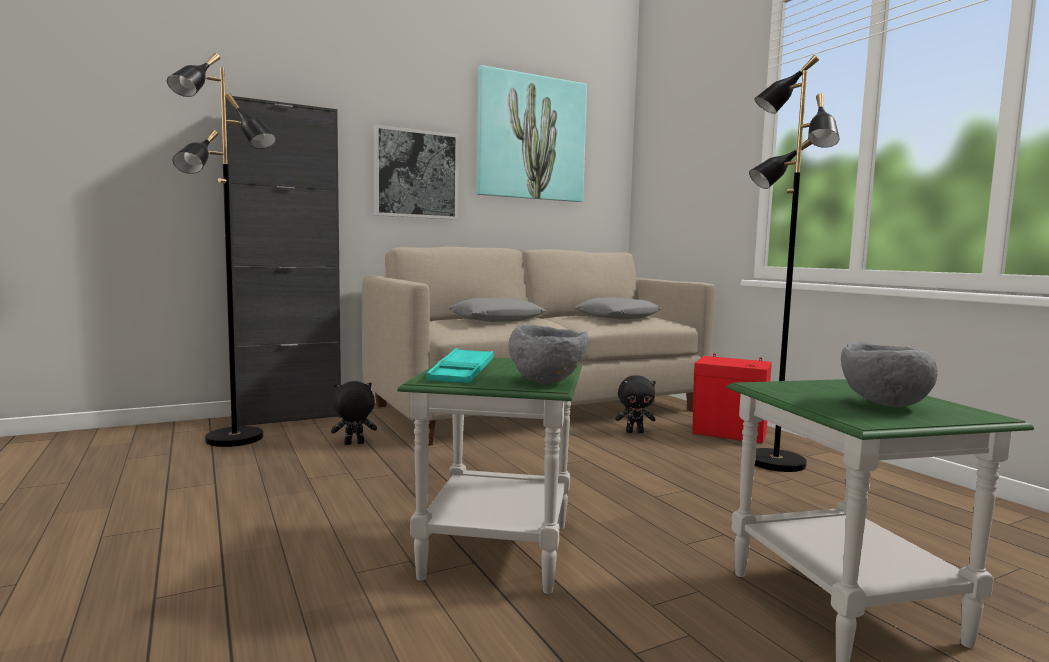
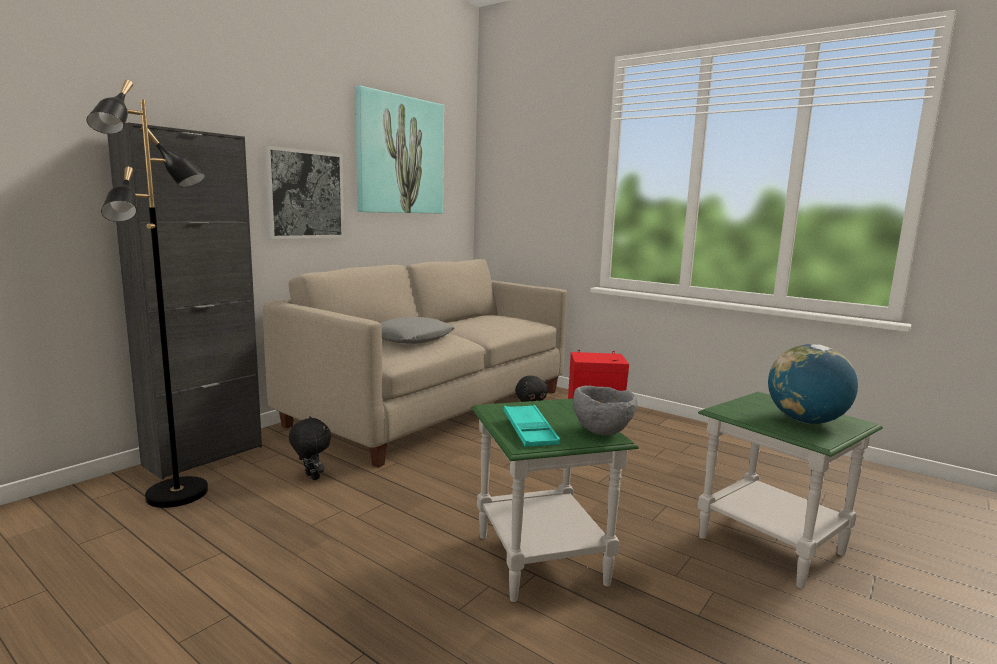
camera: 25 degrees left, 5 degrees up
black plush toy [331,381,377,445] -> black plush toy turned 90 degrees clockwise [289,416,331,480]
grey pillow [574,297,661,319] -> none
black floor lamp [749,55,840,472] -> none
grey bowl [841,342,938,407] -> globe [768,344,858,424]

